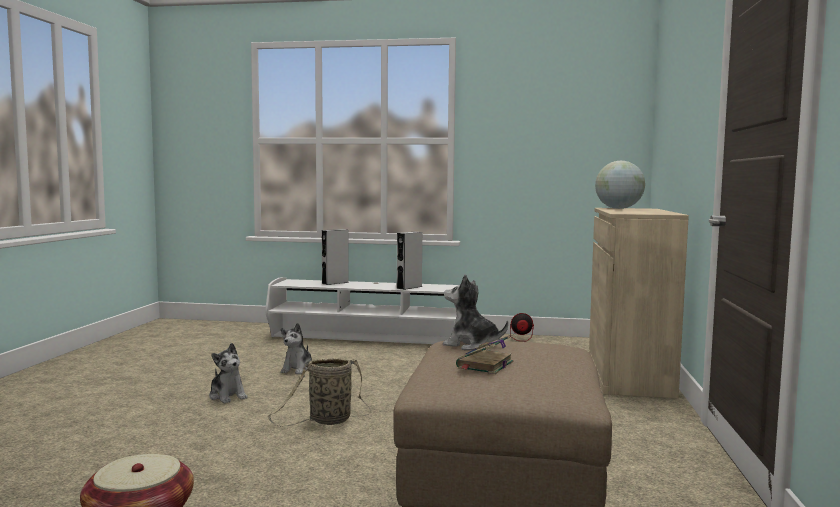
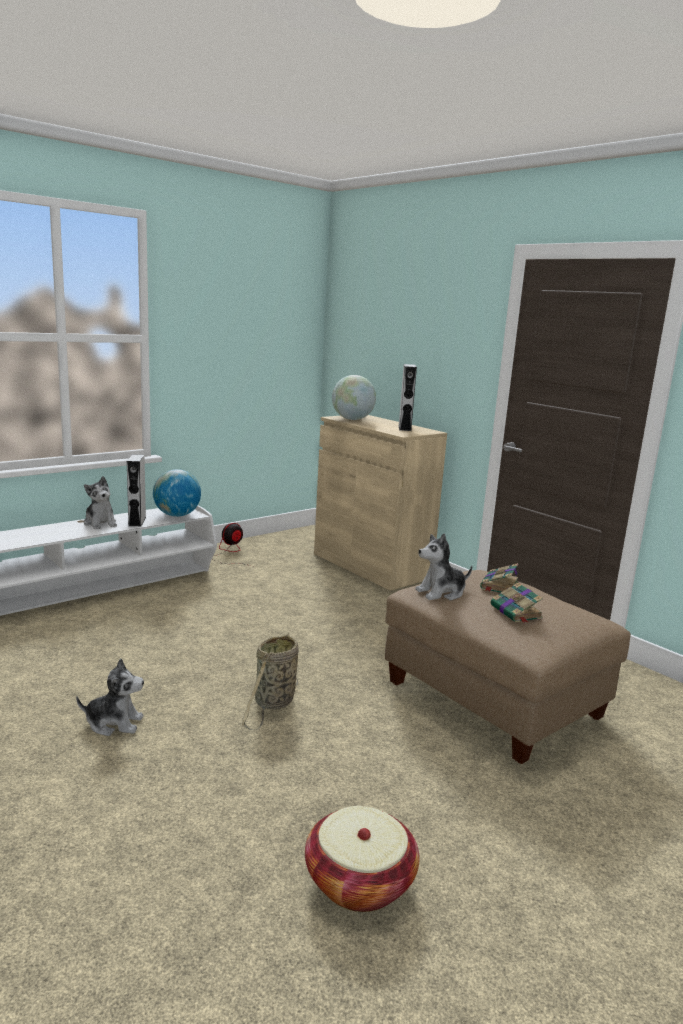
camera: 50 degrees left, 10 degrees up
plush toy [281,323,312,375] -> plush toy moved to [84,476,117,529]
grey speaker [322,229,349,285] -> grey speaker moved to [398,364,417,431]
none -> globe [153,469,201,517]
none -> book [480,563,519,593]

